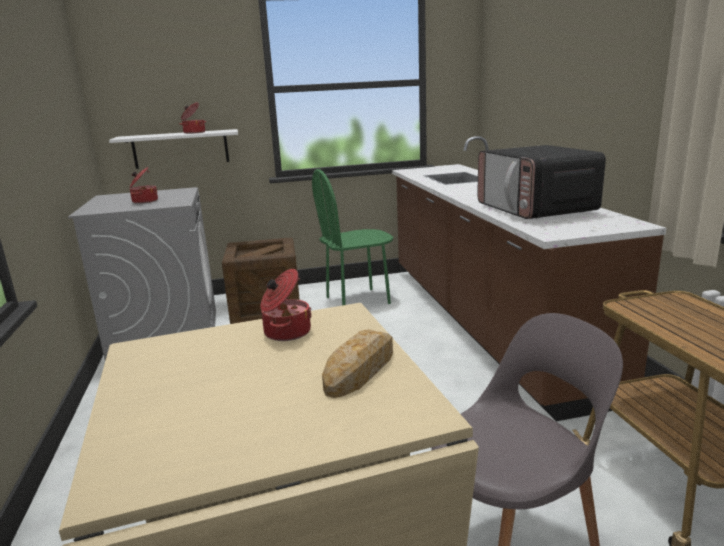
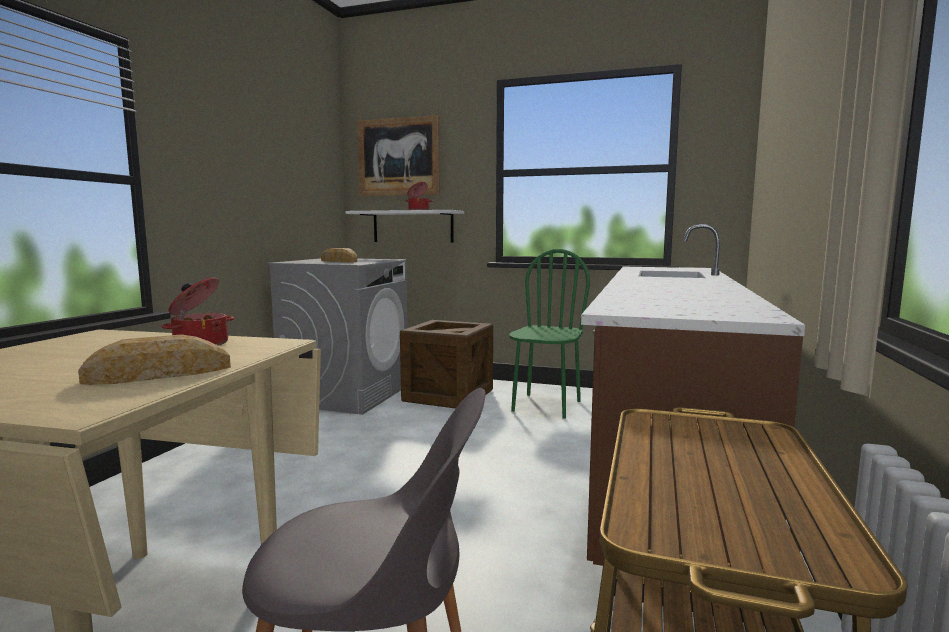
camera: 30 degrees right, 10 degrees down
cooking pot [129,167,158,204] -> bread [321,248,357,262]
green chair [312,169,393,305] -> green chair turned 105 degrees clockwise [509,249,590,419]
microwave [477,145,606,219] -> none
none -> picture [357,115,440,197]

